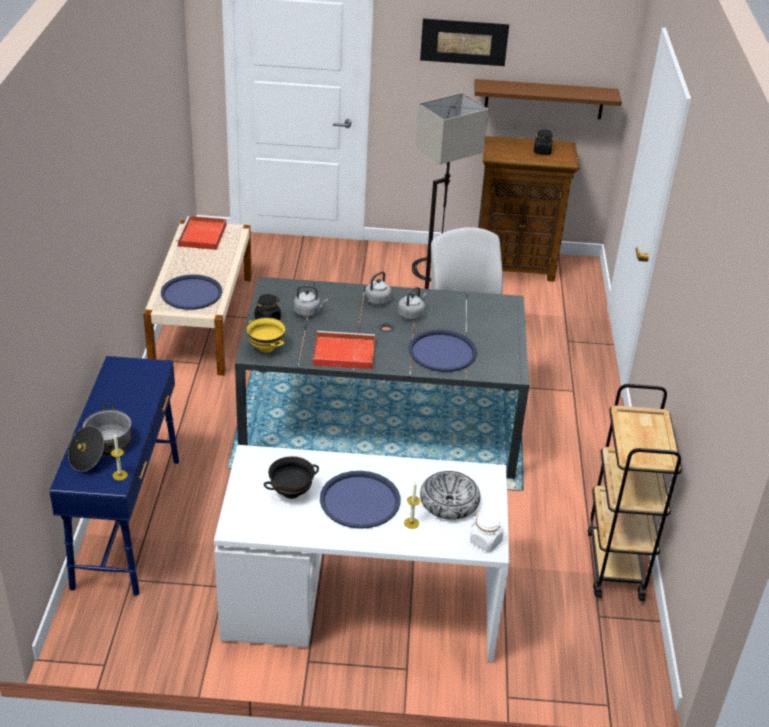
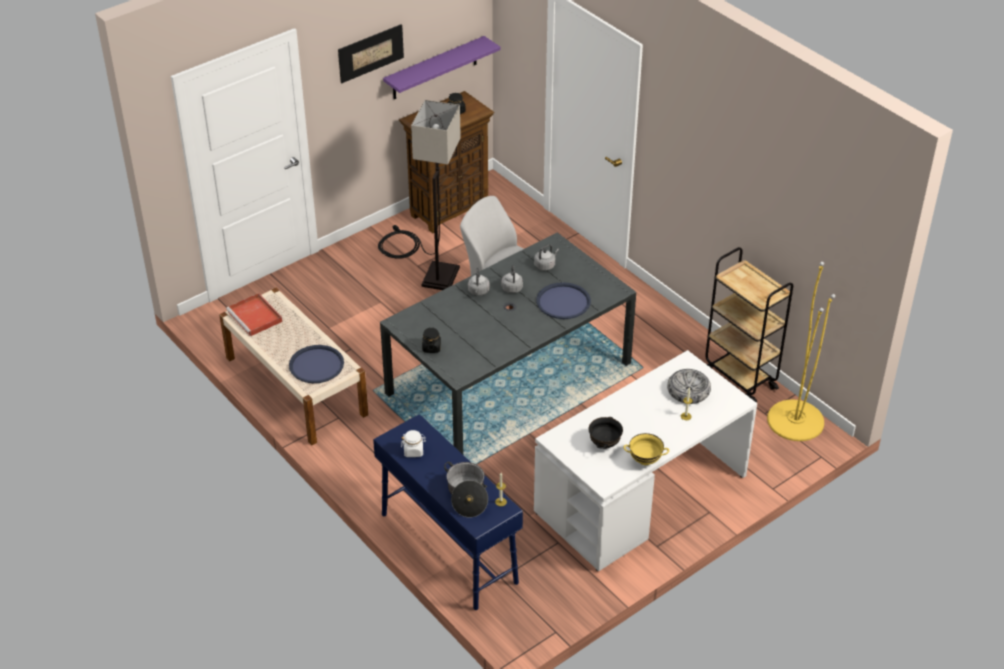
camera: 40 degrees left, 5 degrees up
yellow bowl [246,317,286,353] -> yellow bowl moved to [623,433,669,465]
grey kettle [294,285,328,317] -> grey kettle moved to [534,244,559,271]
red tray [312,331,375,370] -> none
blue tray [320,471,401,529] -> none
white jar [470,512,504,552] -> white jar moved to [401,430,426,457]
brown shelf [474,79,621,119] -> purple shelf [383,36,500,99]
none -> yellow floor lamp [767,262,835,441]

